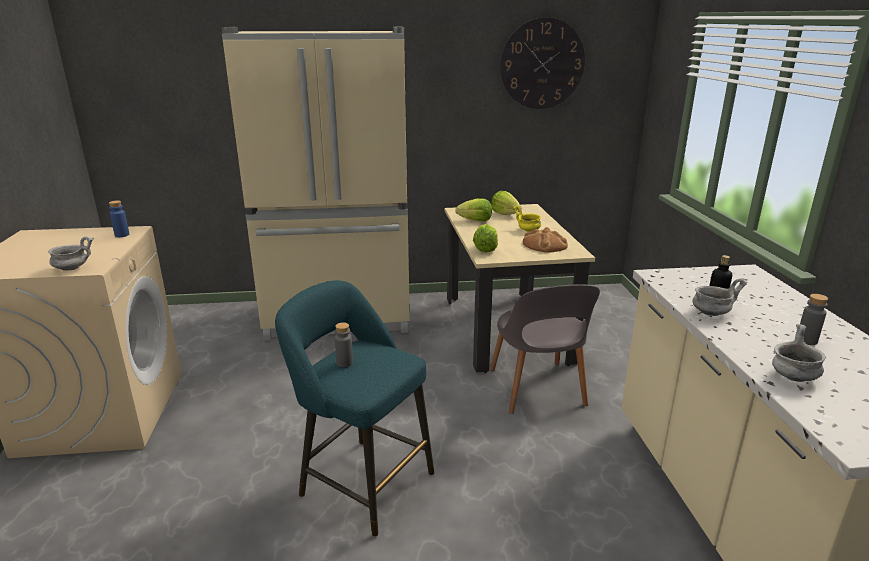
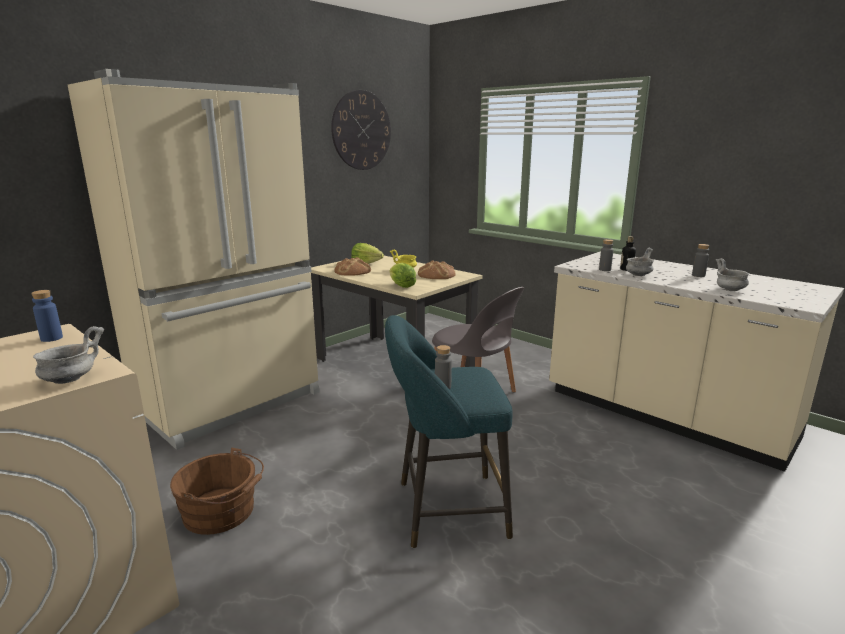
camera: 40 degrees left, 5 degrees down
lettuce [455,198,492,221] -> bread [334,257,371,276]
none -> brown bucket [170,448,264,535]
none -> grey bottle [599,239,613,271]

